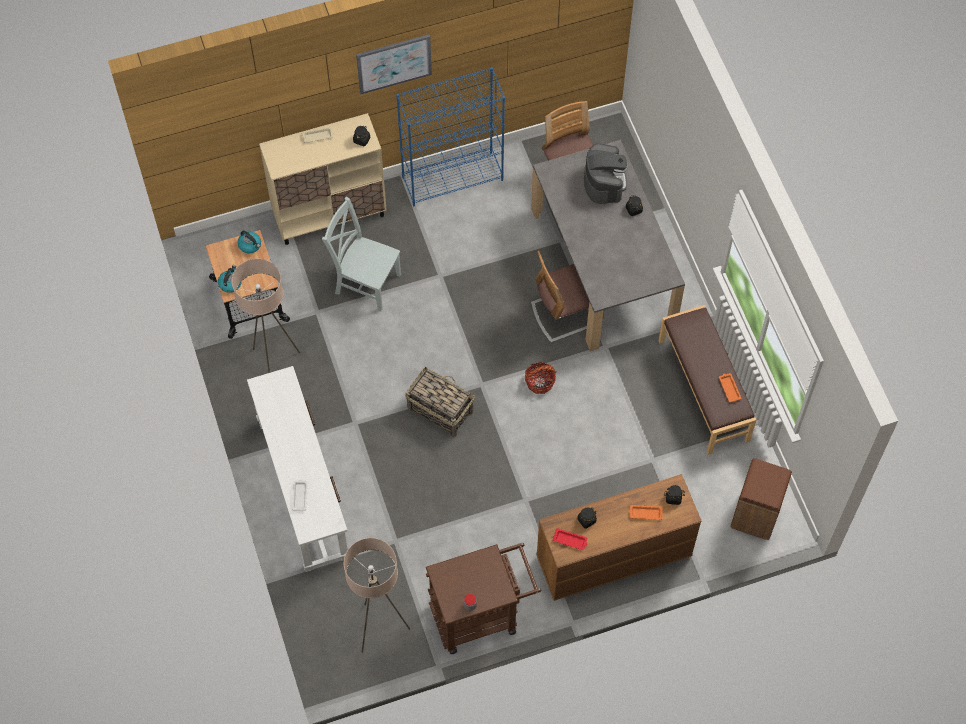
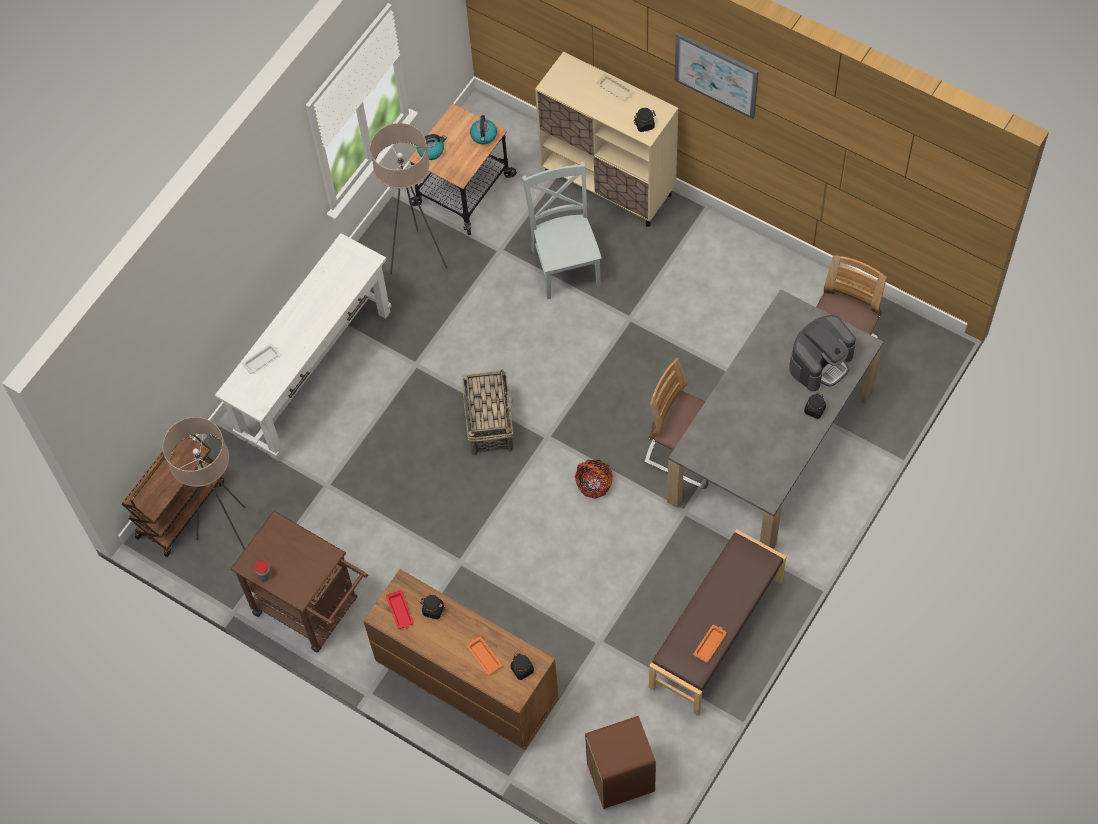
camera: 55 degrees right, 0 degrees up
blue bookcase [396,67,505,206] -> none
none -> brown cart [122,435,224,557]

